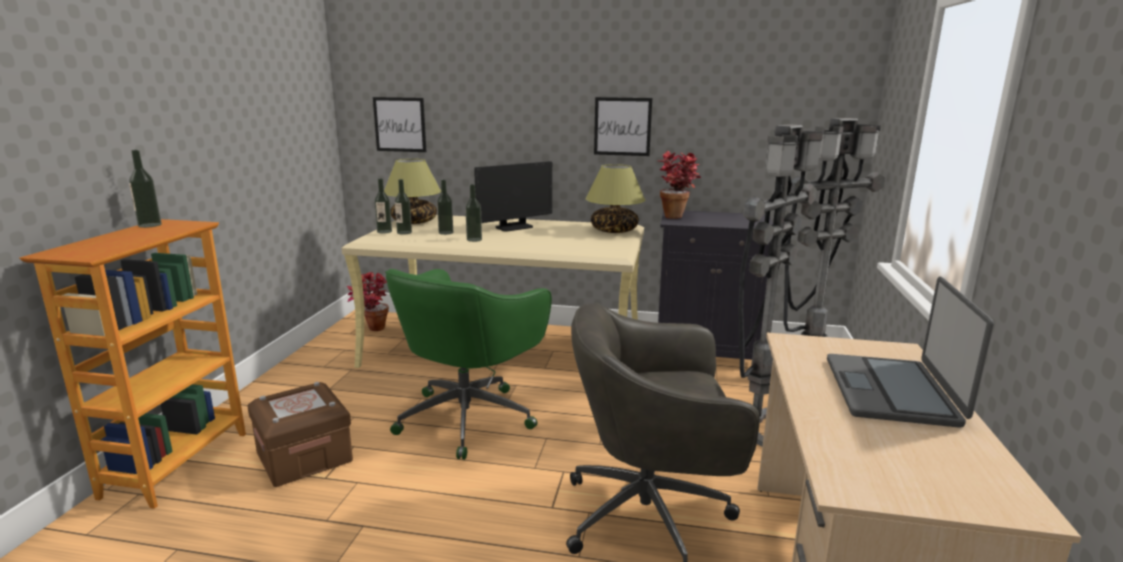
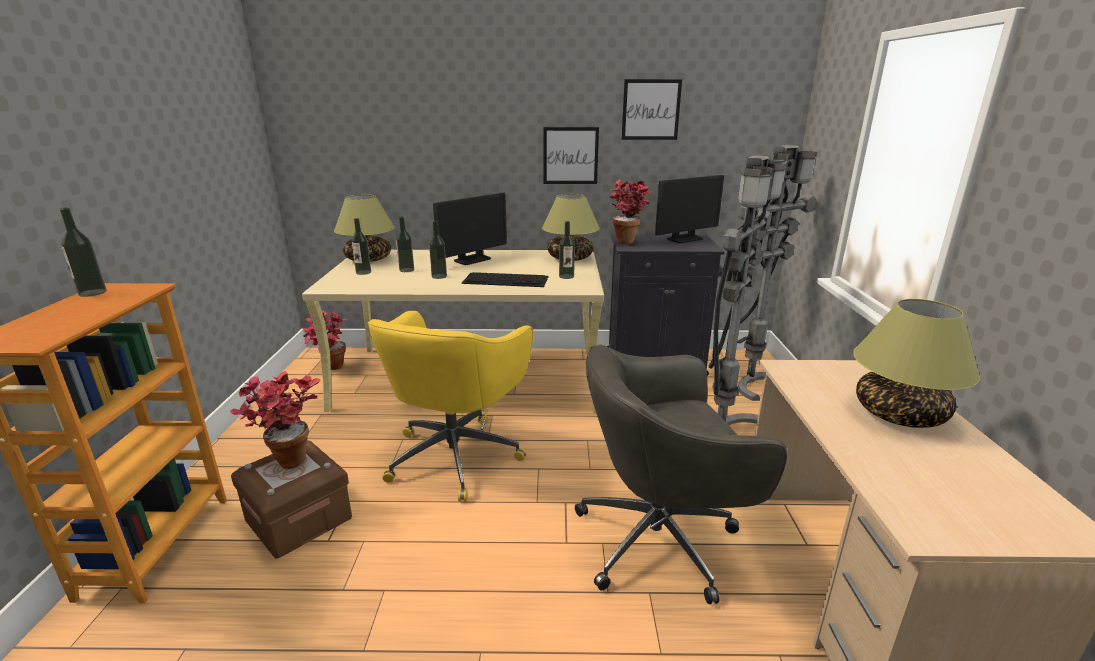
camera: 10 degrees left, 5 degrees up
picture [373,97,426,152] -> picture moved to [622,79,682,140]
bottle [375,178,392,234] -> bottle moved to [559,221,575,279]
green office chair [385,269,552,460] -> yellow office chair [367,311,533,502]
laptop [827,276,994,428] -> table lamp [853,299,980,428]
none -> potted plant [230,371,321,469]
none -> keyboard [462,272,549,287]
none -> monitor [655,175,724,243]

